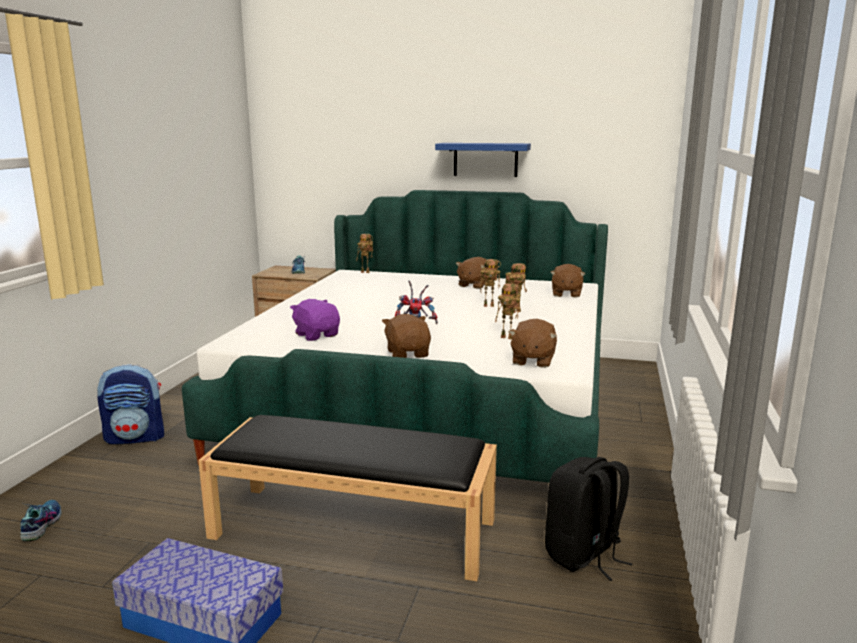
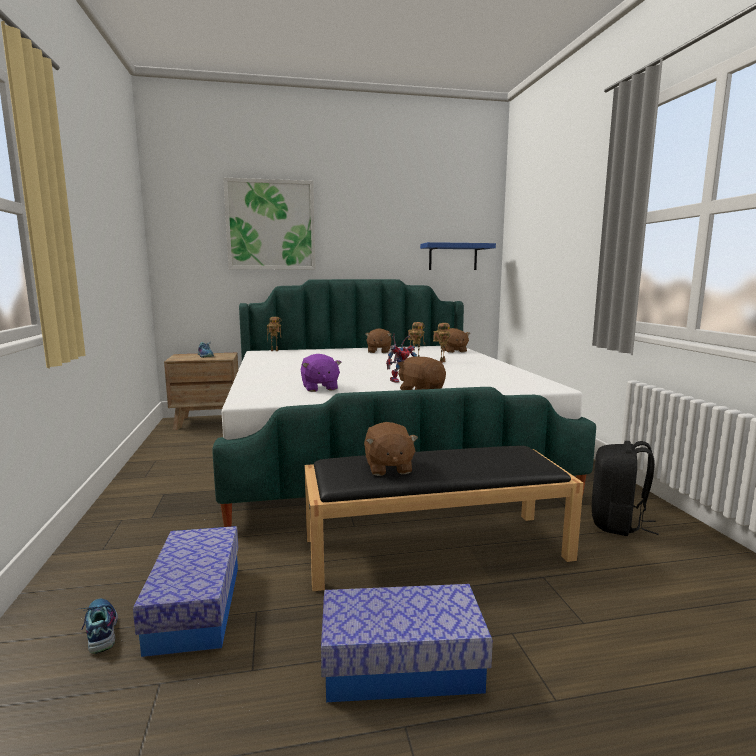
camera: 25 degrees left, 5 degrees down
backpack [97,364,164,444] -> none
purple plush toy [290,299,340,341] -> purple plush toy turned 135 degrees counterclockwise [301,354,342,392]
blue shelf [435,143,531,177] -> blue shelf moved to [420,242,496,270]
toy robot [495,283,521,339] -> none
brown plush toy [509,319,557,368] -> brown plush toy moved to [364,422,418,476]
none -> storage box [133,526,238,657]
none -> picture [223,178,316,269]

